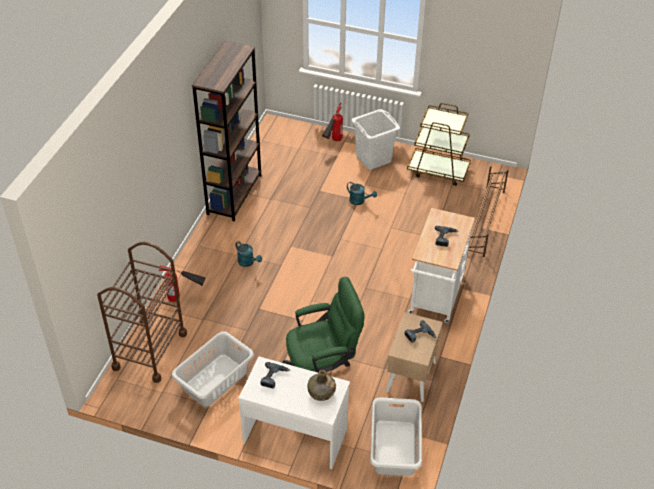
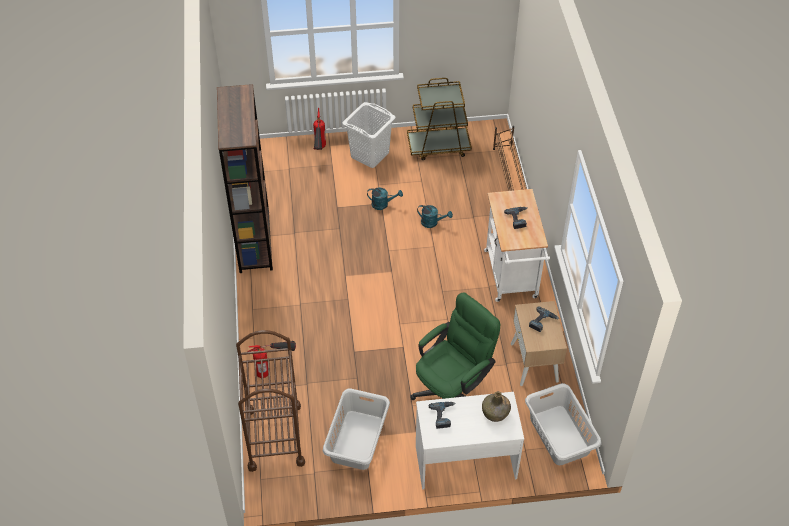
camera: 25 degrees left, 5 degrees up
turquoise watering can [235,241,262,267] -> turquoise watering can moved to [417,205,453,228]

